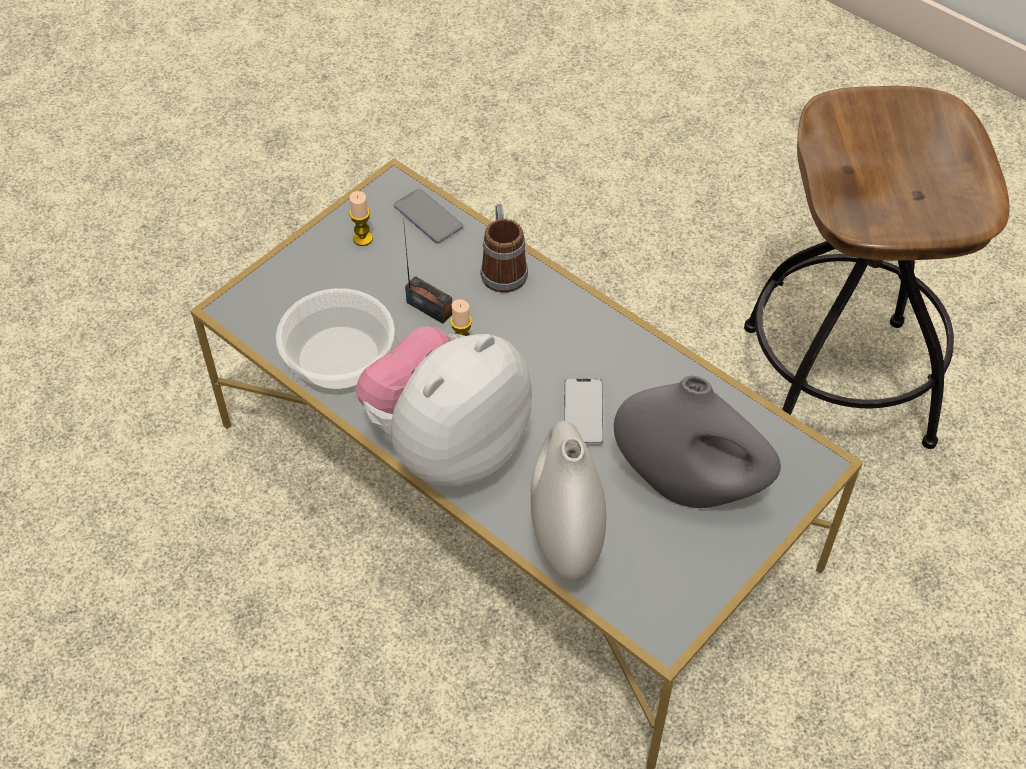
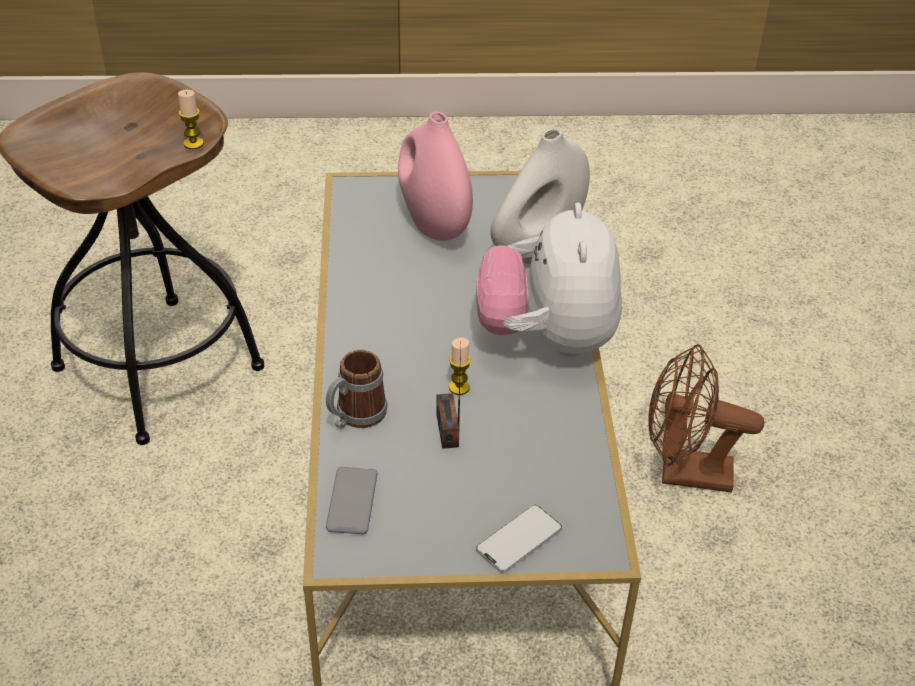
camera: 135 degrees left, 10 degrees down
bowl [276,288,395,395] -> none
candle [349,191,373,246] -> candle moved to [178,90,204,150]
plush toy [355,326,532,486] -> plush toy turned 90 degrees clockwise [476,203,622,357]
phone [564,378,604,446] -> phone moved to [476,504,562,574]
grey vase [614,376,781,508] -> pink vase [398,112,473,241]
none -> brown fan [648,344,764,492]

